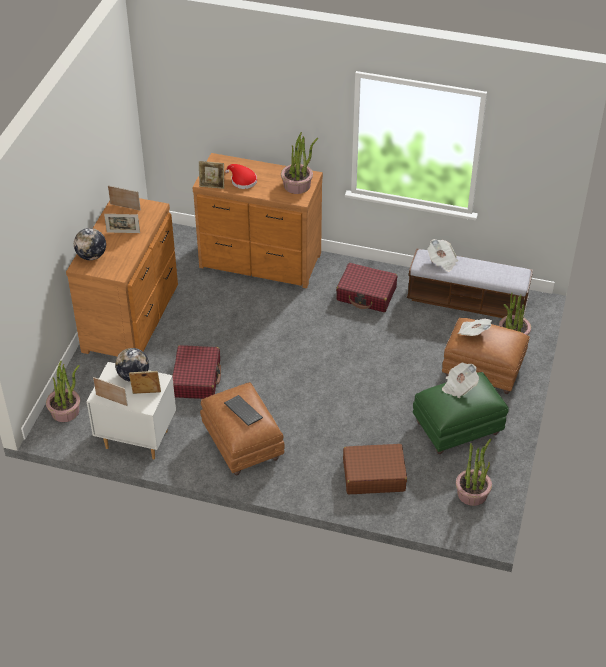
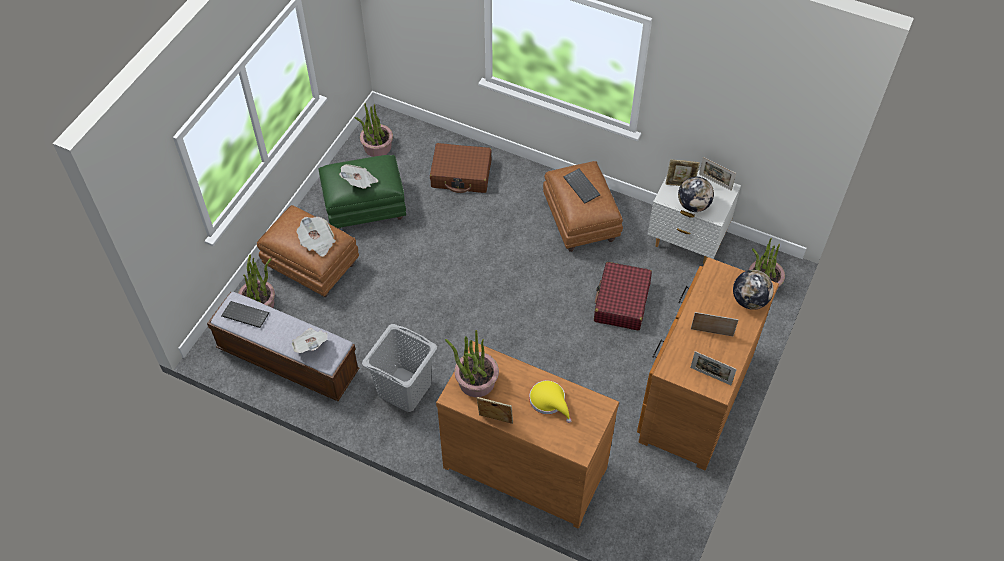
camera: 170 degrees left, 10 degrees up
picture frame [199,161,224,189] -> picture frame moved to [477,397,513,424]
red hat [225,164,257,189] -> yellow hat [529,381,572,423]
red suitcase [336,263,397,312] -> grey laundry basket [362,324,437,412]
none -> keyboard [221,301,269,328]

